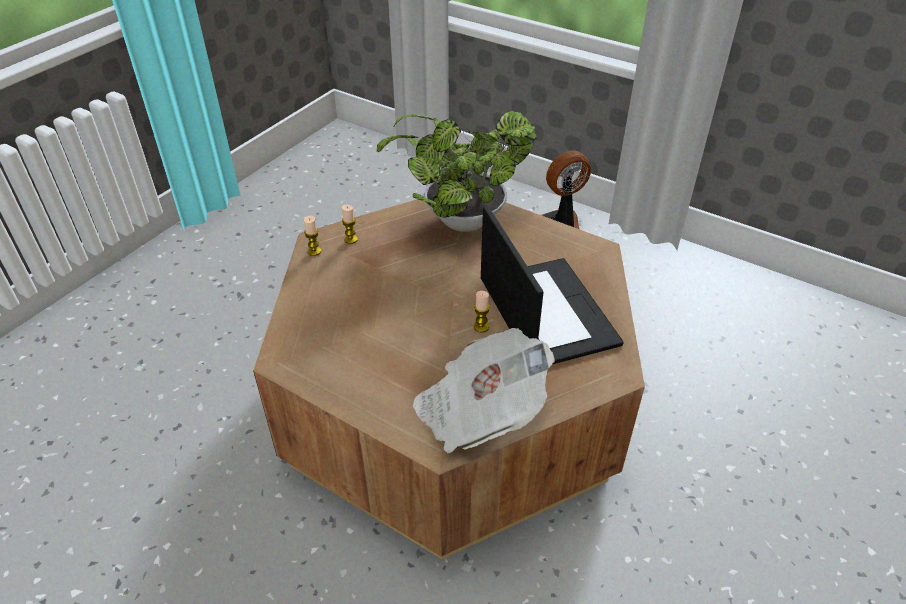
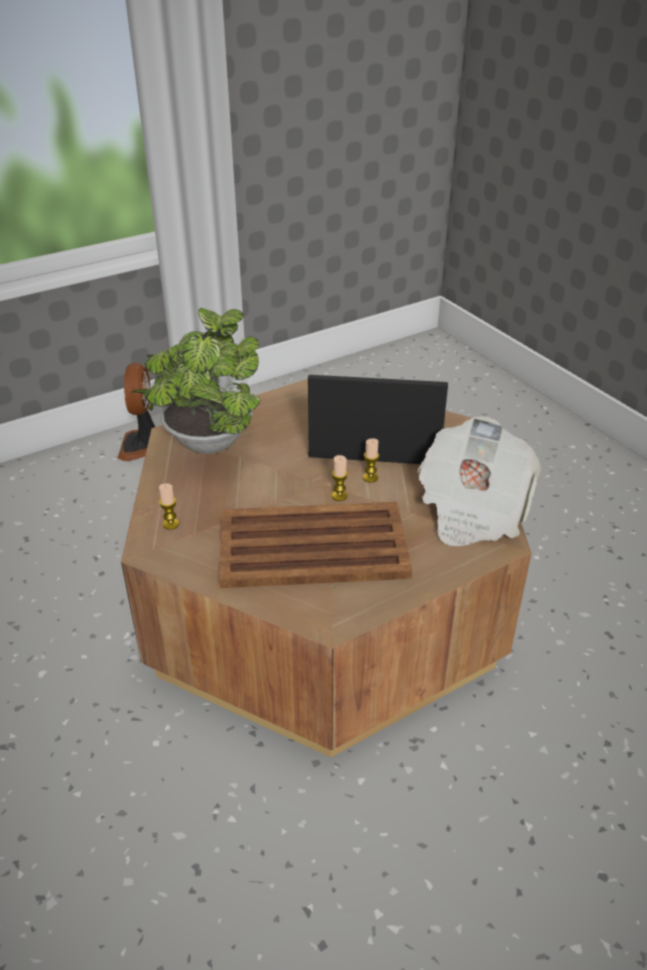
camera: 65 degrees left, 5 degrees down
candle [304,216,321,256] -> candle moved to [332,455,348,501]
none -> brown tray [219,502,412,588]

